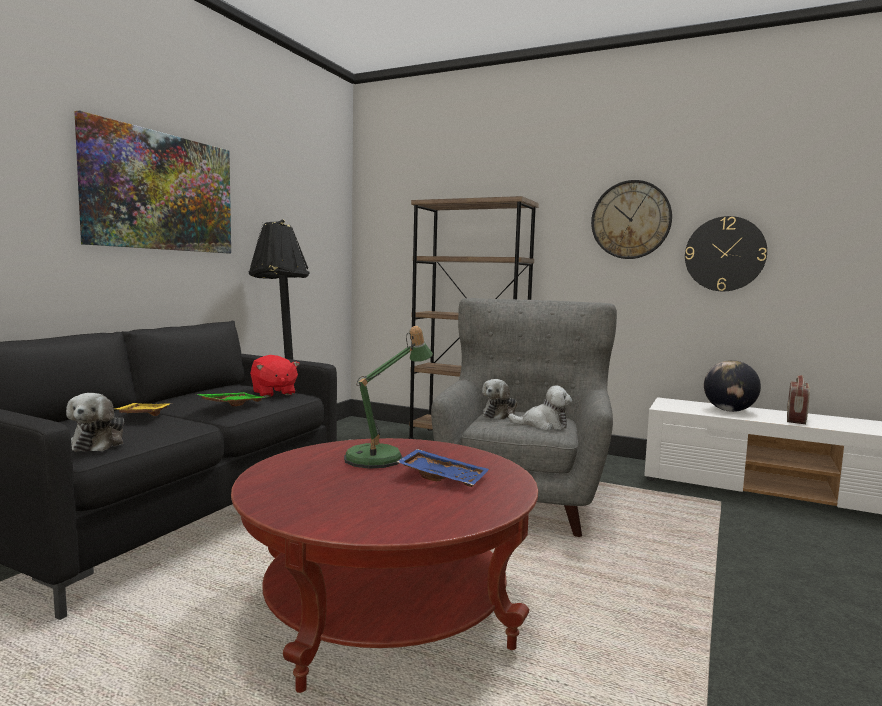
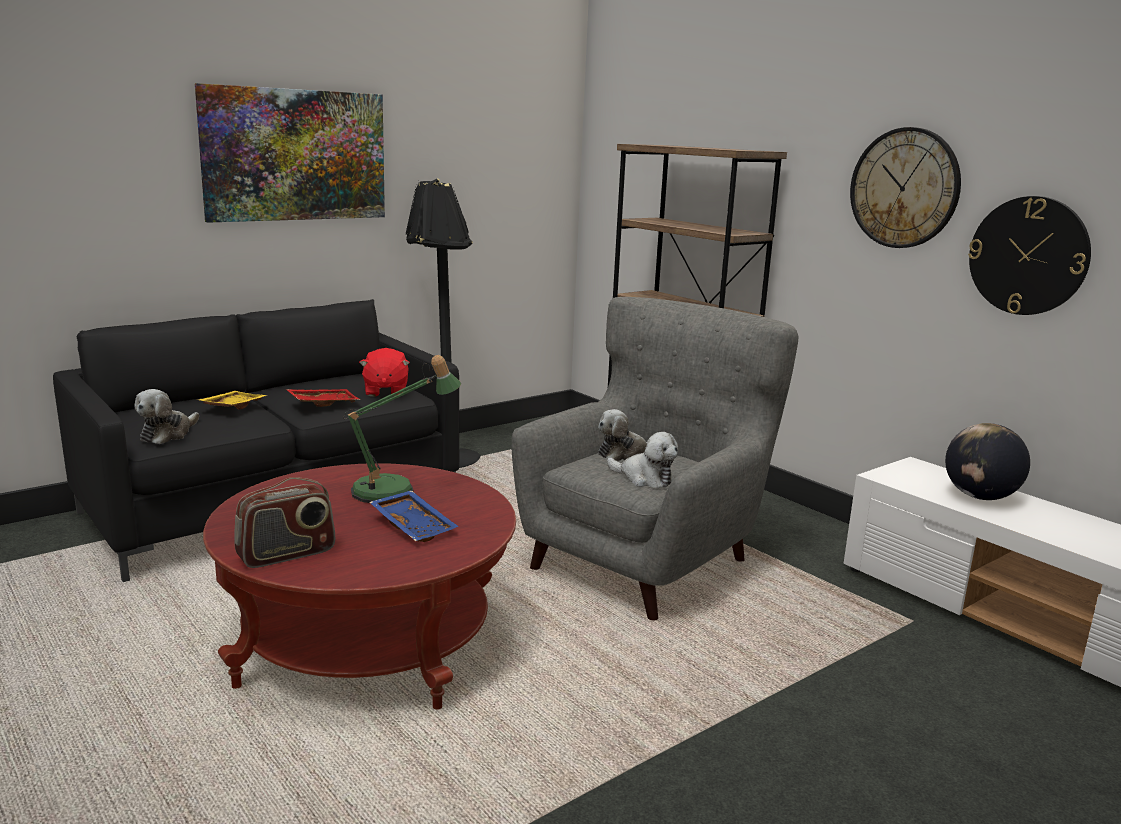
camera: 25 degrees right, 10 degrees up
green tray [196,392,267,406] -> red tray [286,389,360,407]
radio [787,375,810,424] -> radio moved to [234,477,335,568]

